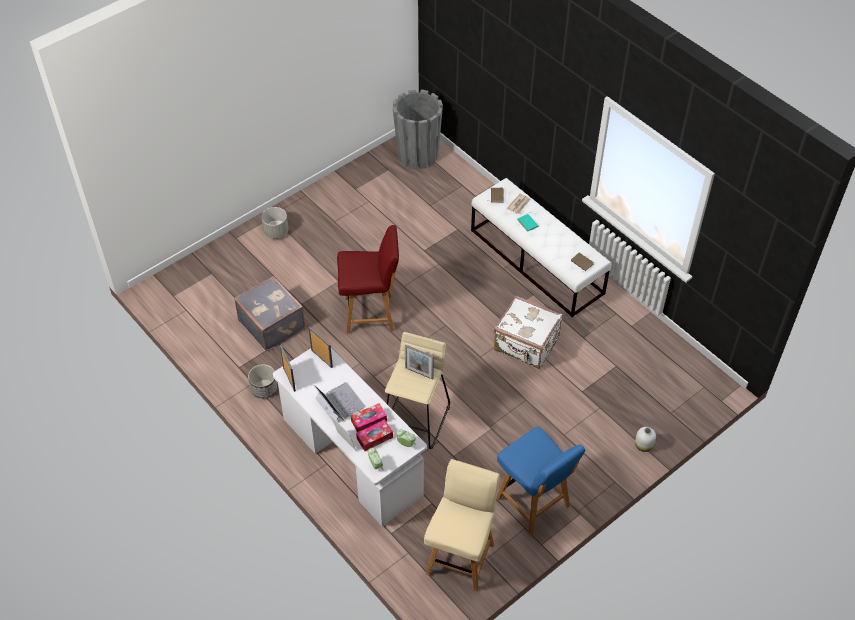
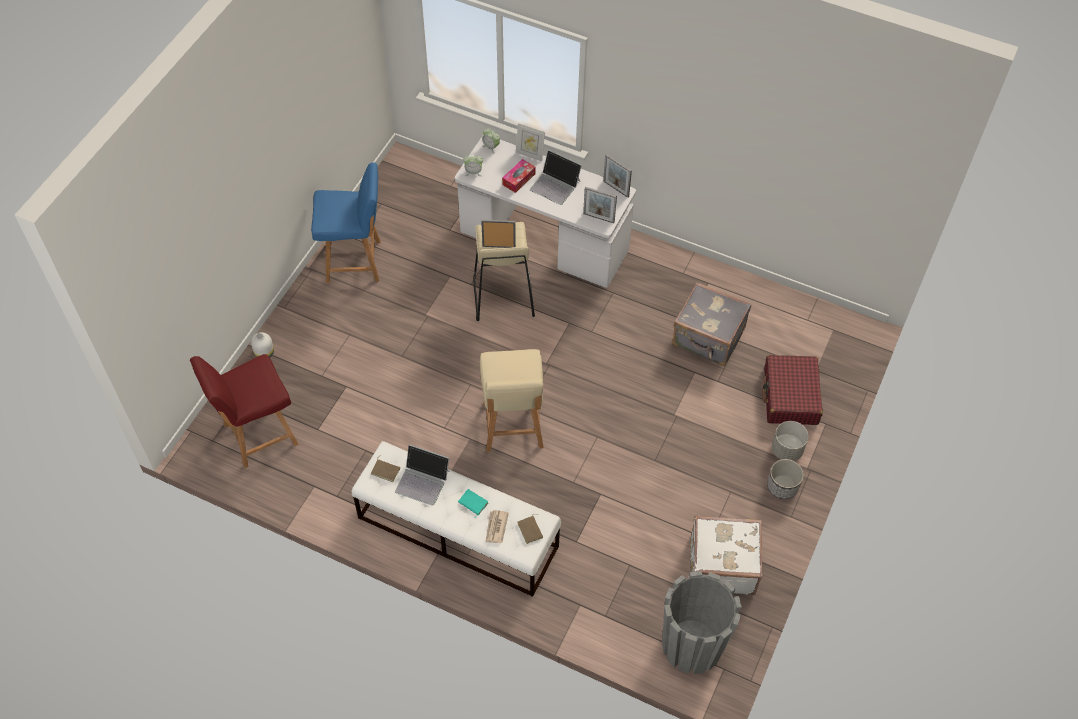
camera: 155 degrees right, 5 degrees up
planter [248,364,277,398] -> planter moved to [767,459,804,499]
red chair [337,225,399,334] -> red chair moved to [190,354,299,468]
tissue box [356,419,393,451] -> none
beige chair [424,459,500,591] -> beige chair moved to [480,349,544,452]
white suitcase [494,295,563,369] -> white suitcase moved to [690,516,763,595]
blue chair [496,426,586,535] -> blue chair turned 150 degrees clockwise [311,162,380,283]
none -> laptop [395,444,450,506]
none -> red suitcase [762,355,823,425]

